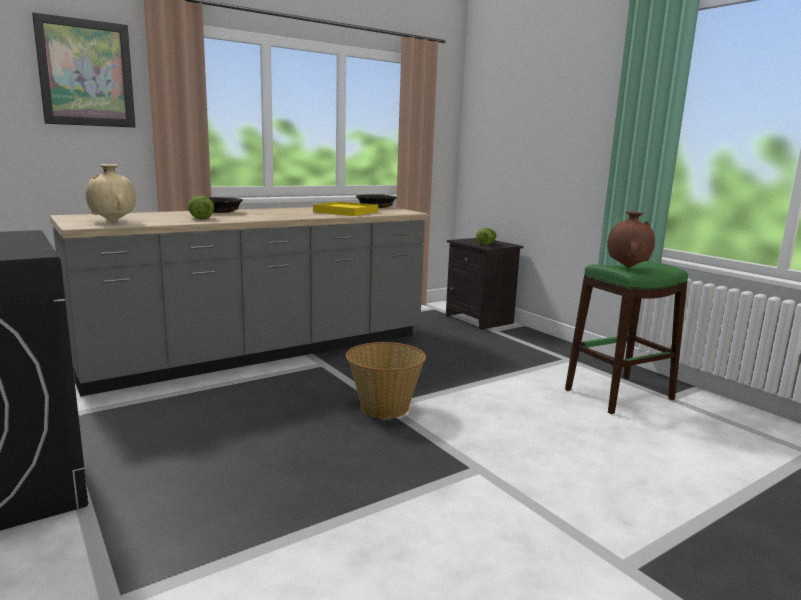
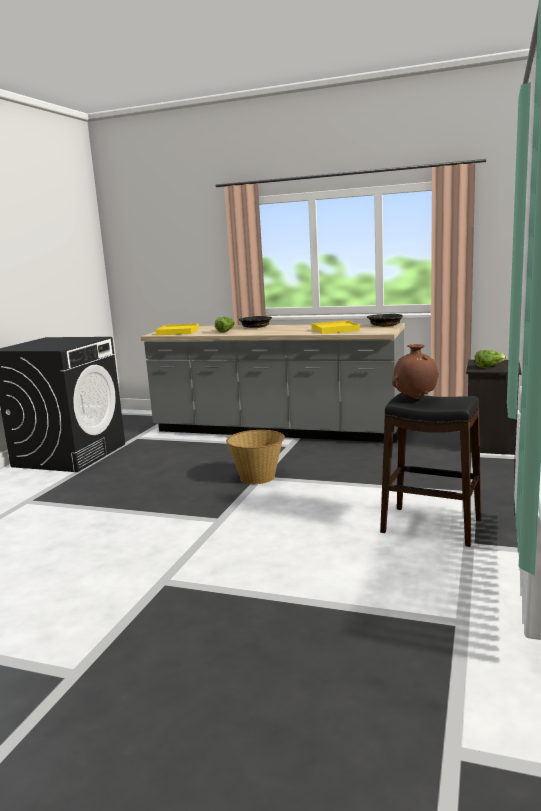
camera: 55 degrees right, 0 degrees up
picture [32,12,135,128] -> none
beige vase [86,164,136,222] -> yellow tray [155,324,199,335]
green stool [565,261,688,414] -> black stool [380,393,482,547]

